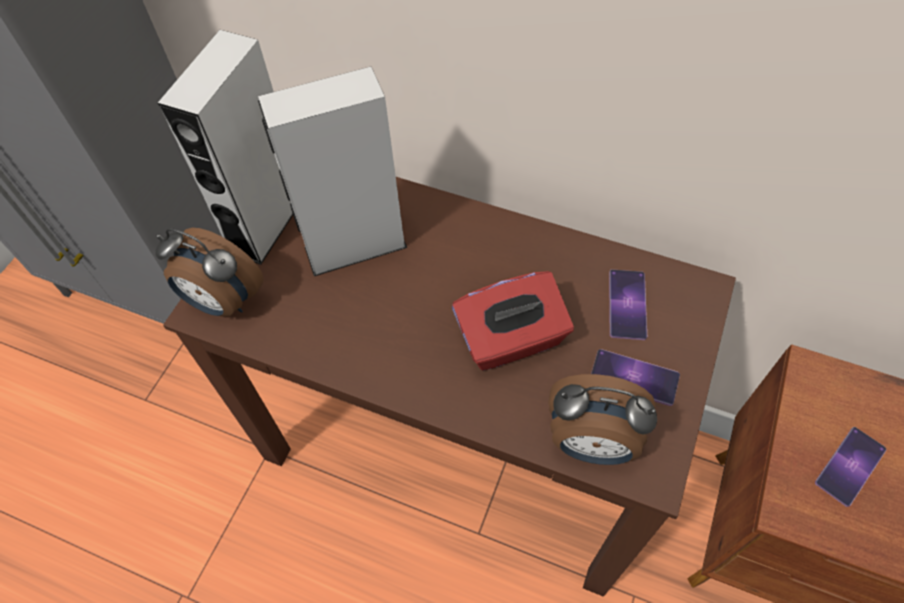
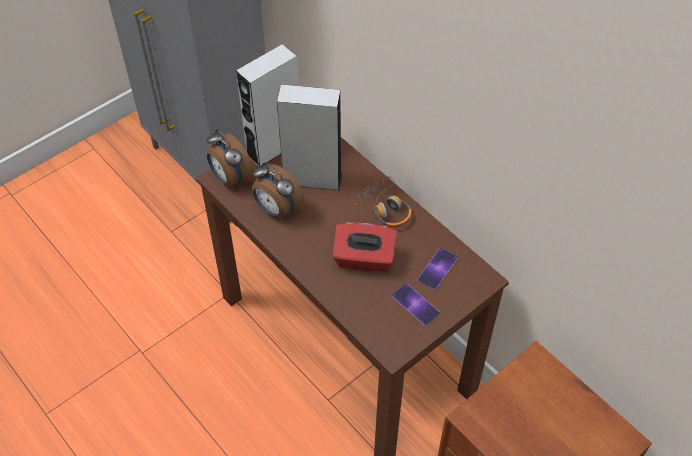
camera: 25 degrees right, 5 degrees down
alarm clock [548,374,657,465] -> alarm clock moved to [252,162,304,218]
phone [815,427,886,507] -> none
none -> headphones [355,176,412,228]

